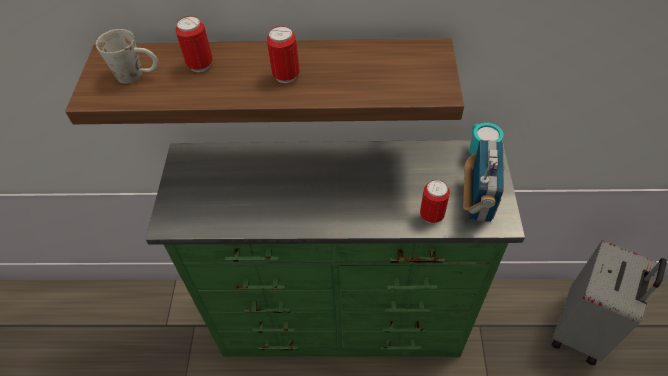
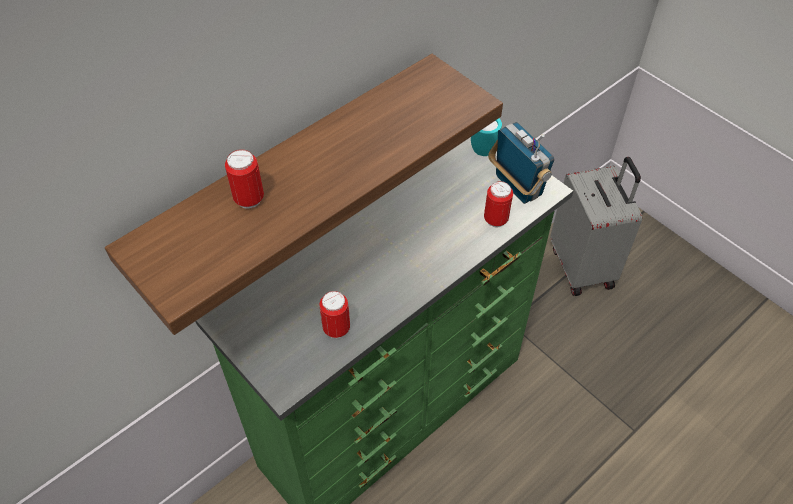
camera: 45 degrees left, 0 degrees up
white mug [96,29,159,84] -> none
can [267,26,299,83] -> can moved to [320,291,350,338]

